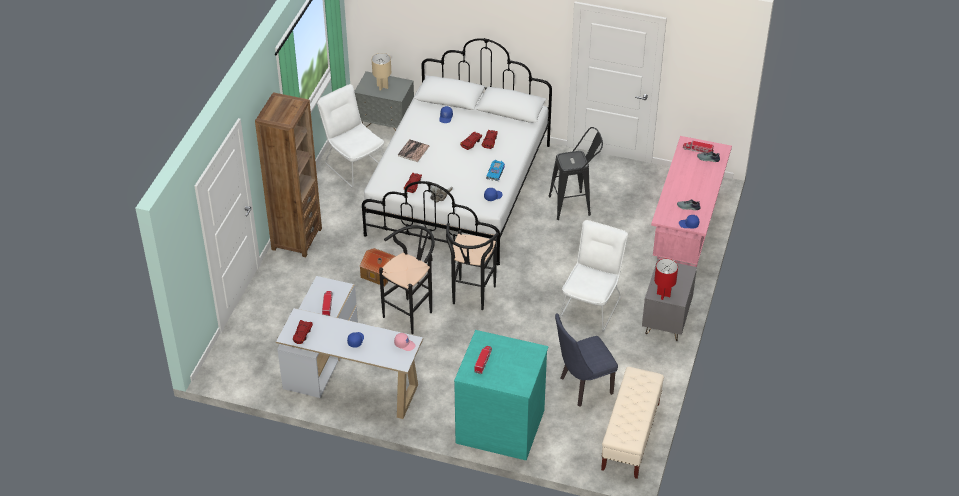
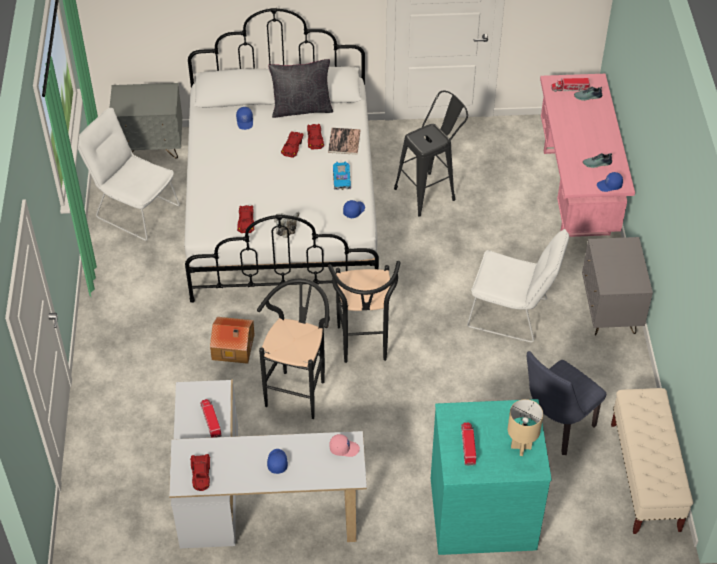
camera: 20 degrees left, 5 degrees up
brown bookcase [255,92,322,257] -> none
beige table lamp [372,53,391,90] -> beige table lamp moved to [508,399,543,456]
book [398,139,429,162] -> book moved to [328,128,361,155]
white chair [560,220,628,331] -> white chair turned 105 degrees clockwise [467,229,569,343]
red table lamp [654,259,678,300] -> none
none -> black pillow [268,59,333,118]

